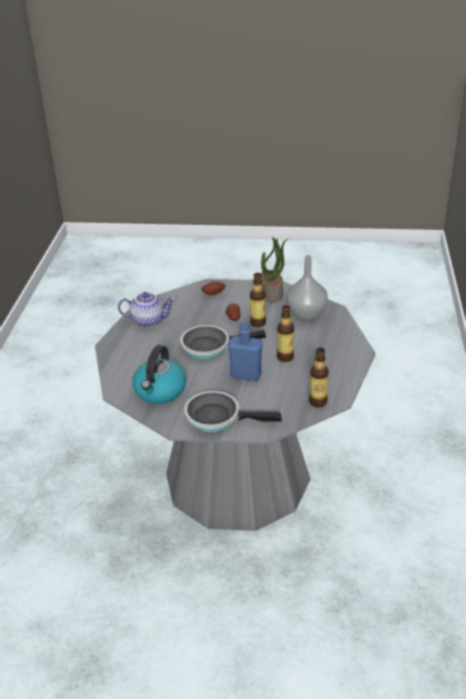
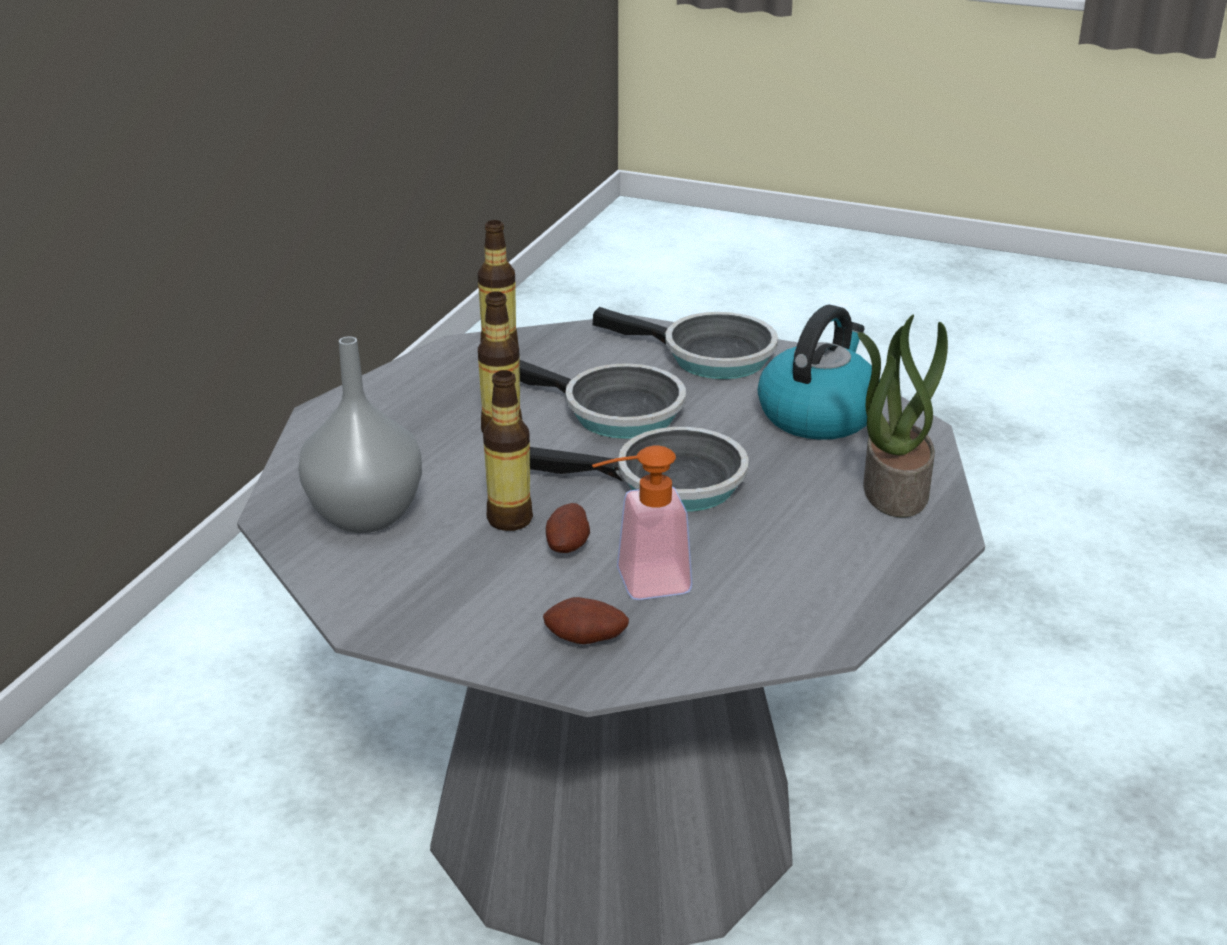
camera: 165 degrees left, 5 degrees down
teapot [118,292,175,327] -> none
blue bottle [228,322,263,381] -> frying pan [520,360,686,439]
potted plant [261,237,289,303] -> potted plant moved to [858,314,948,518]
none -> soap dispenser [592,445,692,600]

